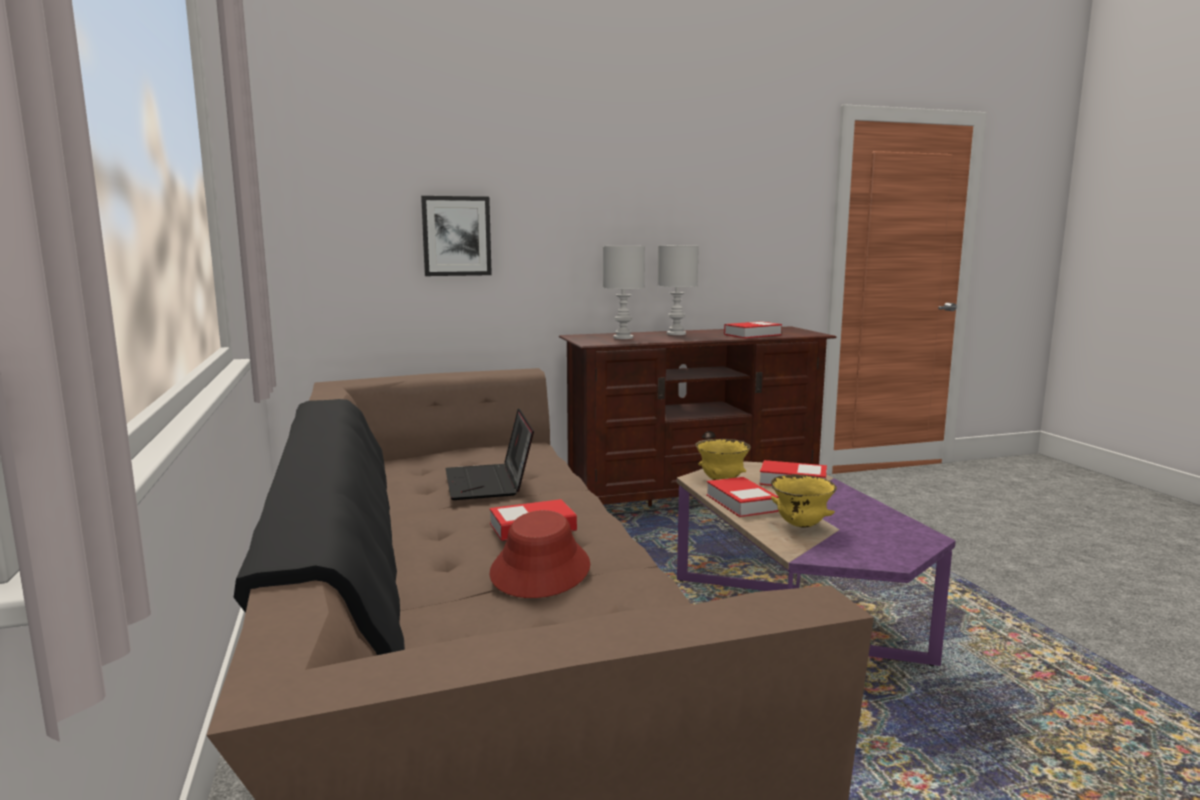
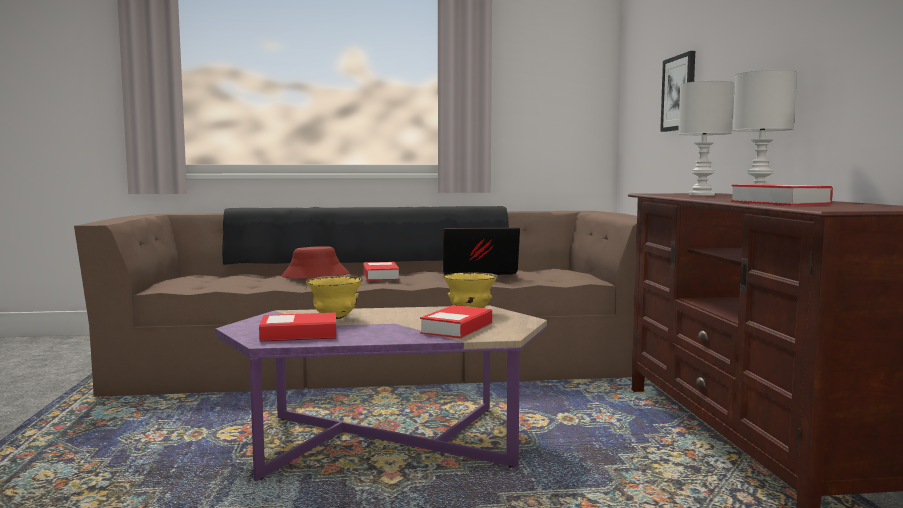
camera: 100 degrees right, 5 degrees down
book [706,477,779,517] -> book moved to [259,313,336,342]

